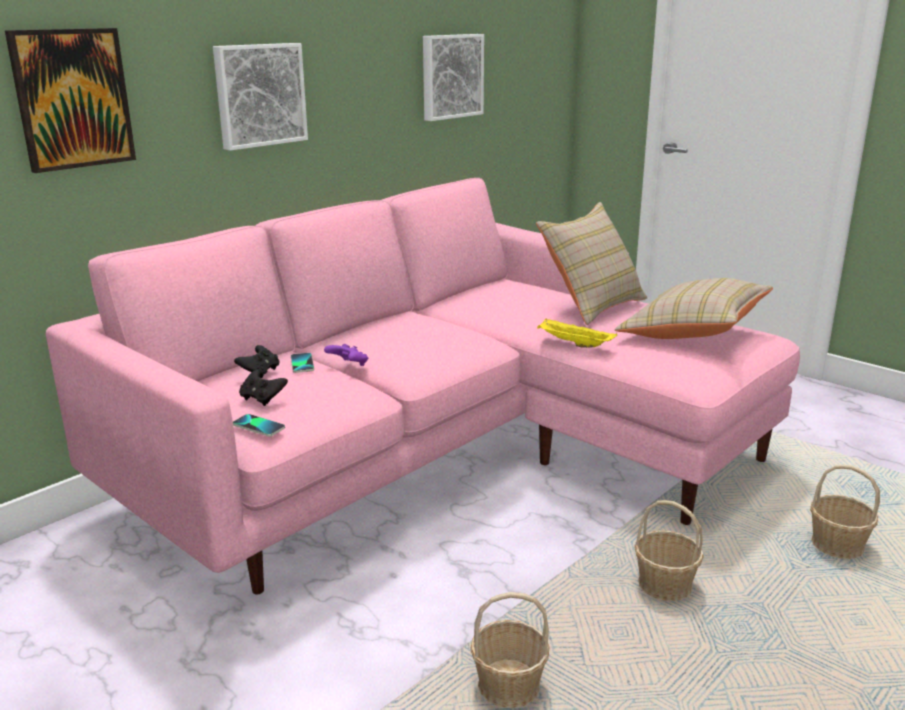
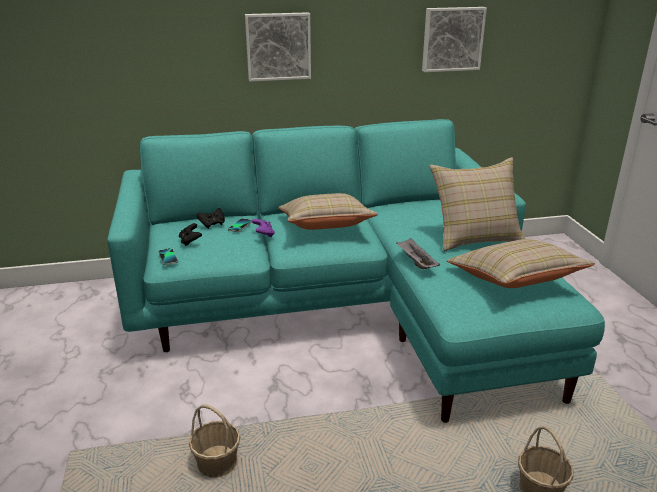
camera: 35 degrees right, 5 degrees up
picture [5,28,136,173] -> none
pink sofa [46,178,800,594] -> turquoise sofa [107,119,605,423]
yellow tray [537,319,617,348] -> grey tray [396,238,440,269]
basket [634,500,704,601] -> none
none -> beige pillow [278,193,378,230]

